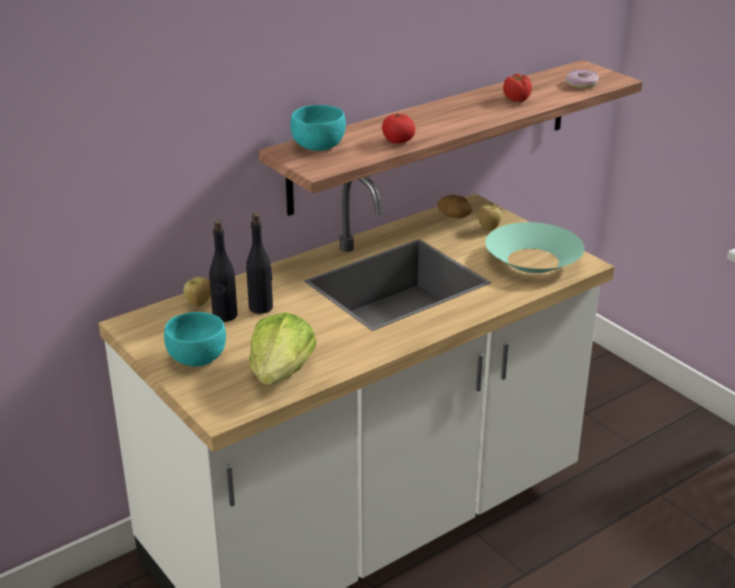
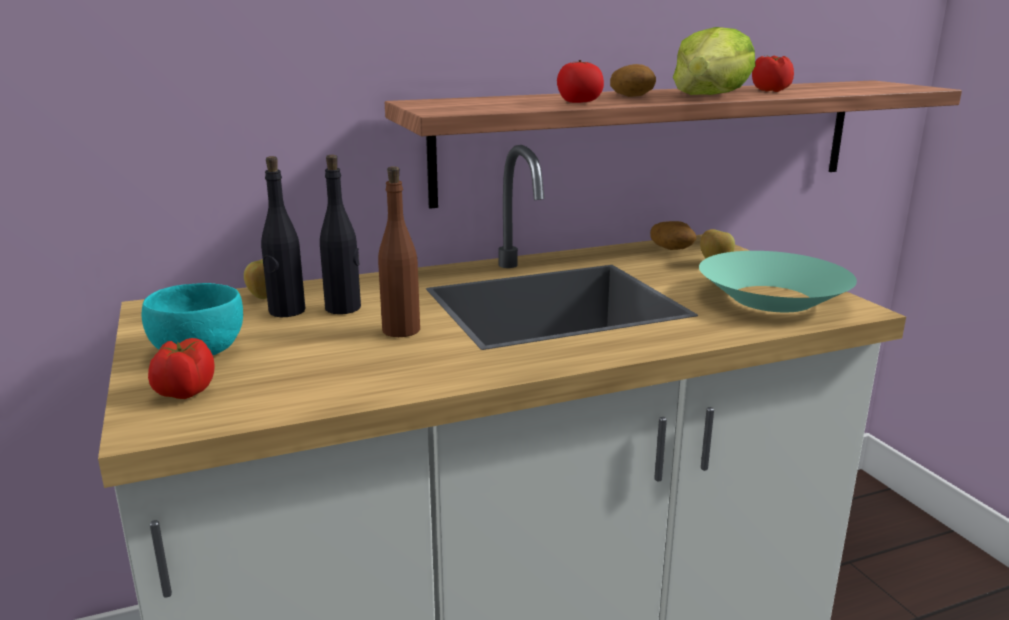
camera: 15 degrees right, 10 degrees down
lettuce [249,313,316,385] -> lettuce moved to [673,27,756,95]
turquoise bowl [290,105,346,151] -> none
donut [565,70,599,89] -> none
none -> tomato [148,338,215,399]
none -> brown bottle [378,166,420,337]
none -> potato [610,64,656,97]

